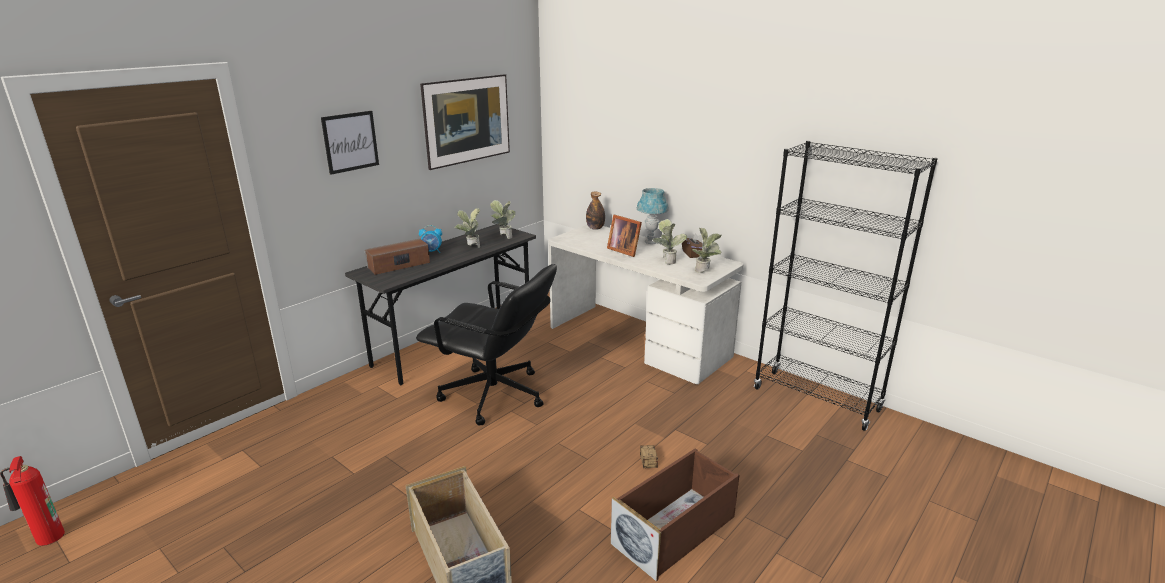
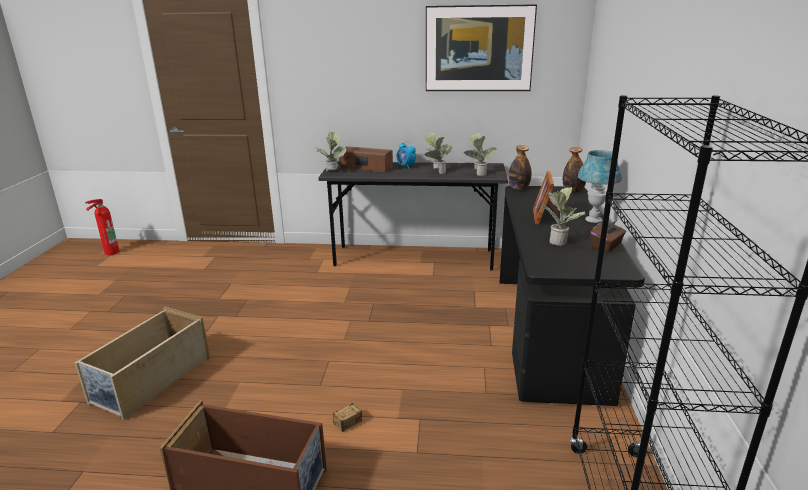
camera: 55 degrees right, 0 degrees up
picture [321,111,379,175] -> none
black office chair [416,264,557,426] -> none
white desk [549,225,743,384] -> black desk [499,186,645,406]
potted plant [692,228,722,273] -> potted plant moved to [314,132,346,171]
none -> bottle [508,145,531,190]

